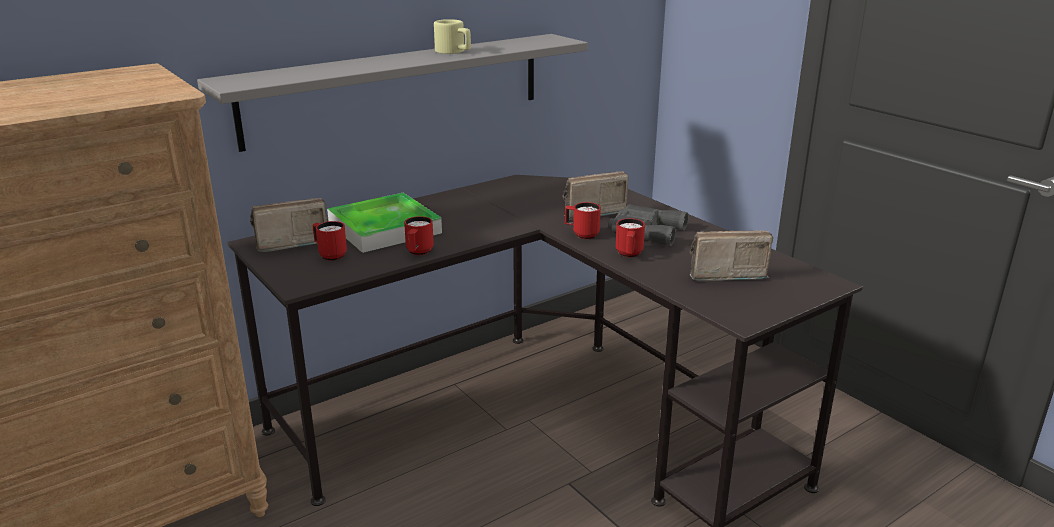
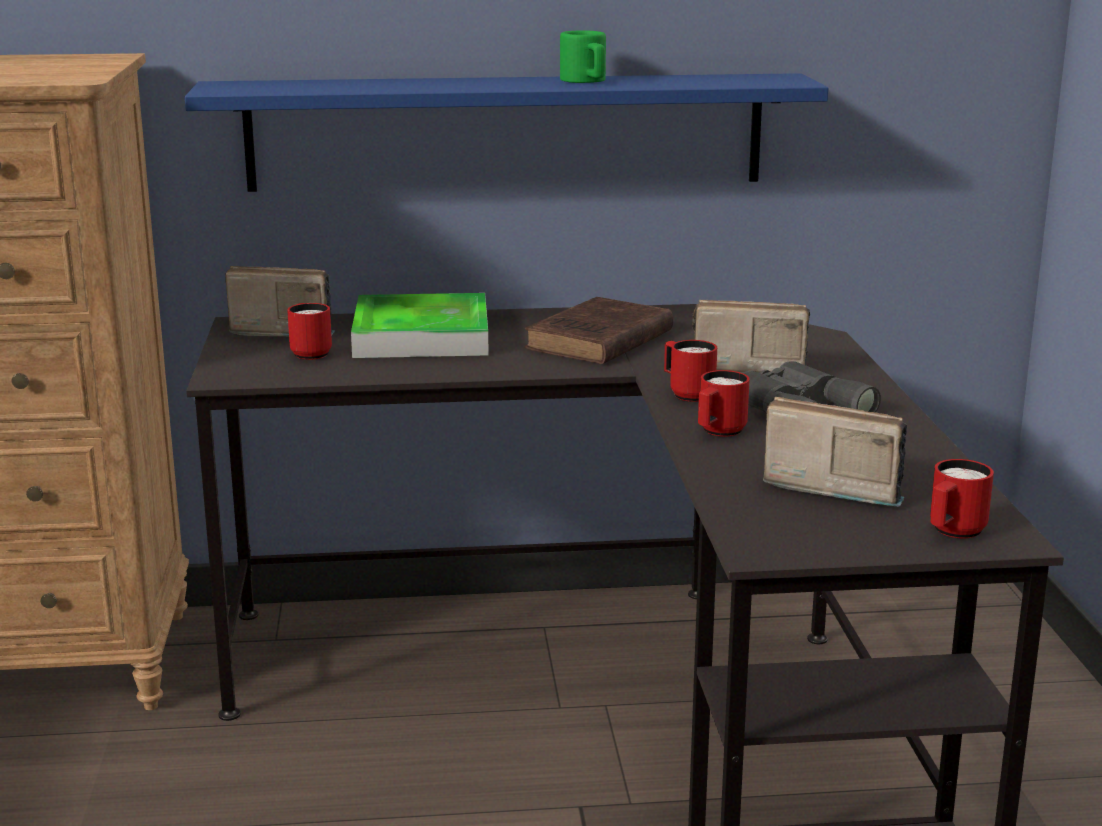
camera: 30 degrees right, 5 degrees down
grey shelf [197,34,588,152] -> blue shelf [185,73,829,192]
red mug [404,216,434,255] -> red mug moved to [930,459,994,538]
beige mug [434,19,471,54] -> green mug [560,30,606,83]
none -> brown book [525,297,673,364]

